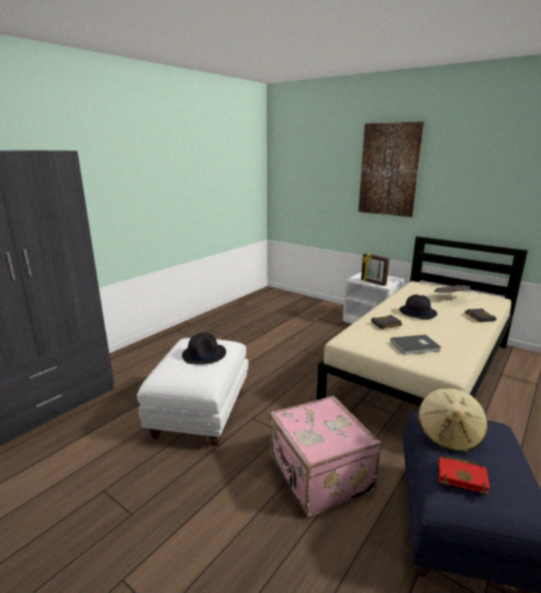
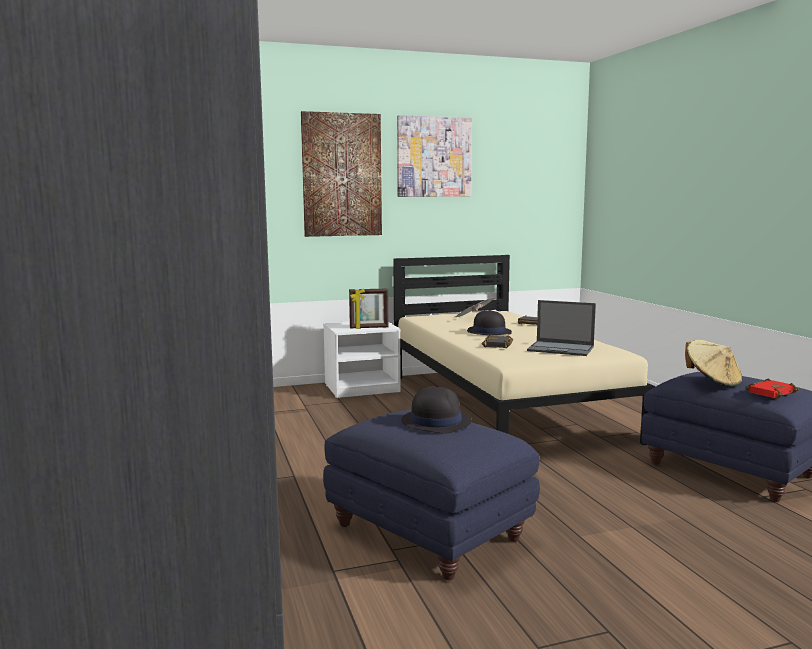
camera: 55 degrees left, 10 degrees down
white ottoman [137,338,249,446] -> blue ottoman [323,409,540,580]
pink suitcase [269,396,381,517] -> none
grey book [390,335,441,355] -> laptop [527,300,596,356]
none -> picture [397,115,472,197]

